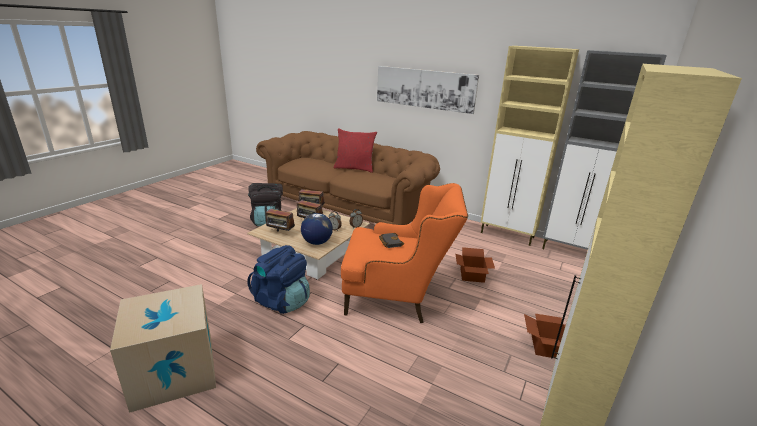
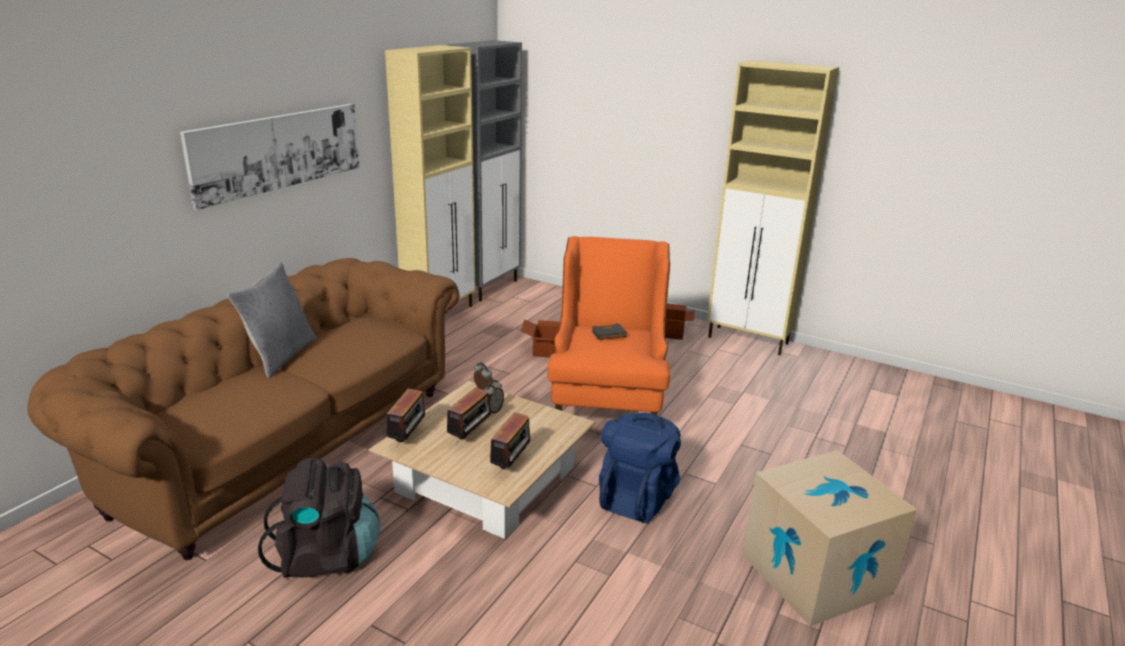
camera: 90 degrees left, 0 degrees up
globe [301,213,333,245] -> none
red pillow [334,128,377,173] -> grey pillow [227,262,317,378]

